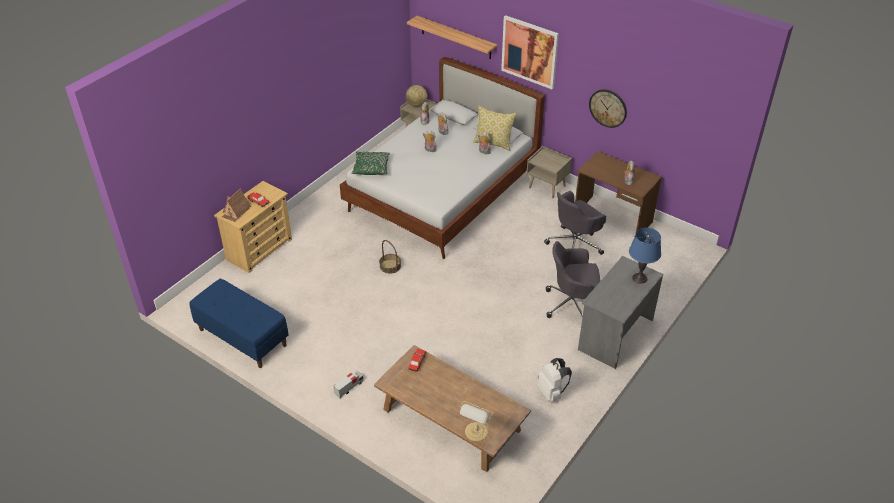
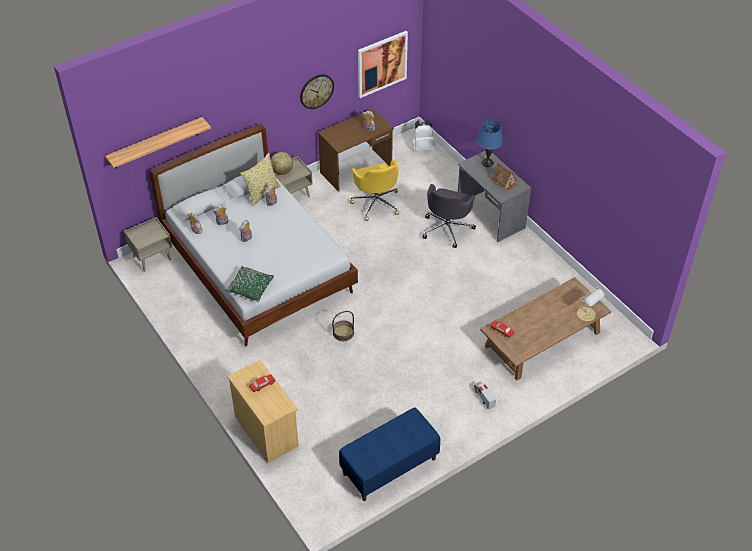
camera: 70 degrees left, 5 degrees up
toy house [222,189,251,222] -> toy house moved to [491,162,518,191]
globe [406,85,427,107] -> globe moved to [271,152,293,175]
picture [501,15,559,89] -> picture moved to [358,31,408,98]
white backpack [537,358,572,402] -> white backpack moved to [412,120,435,151]
grey office chair [544,191,606,255] -> yellow office chair [350,159,399,221]

